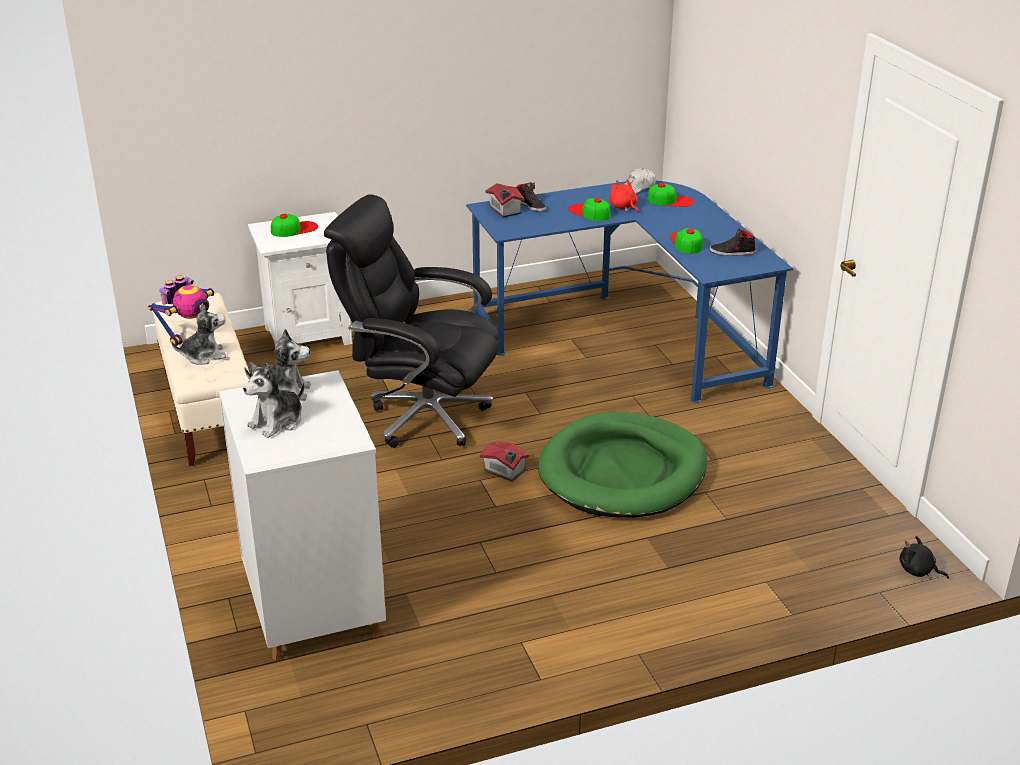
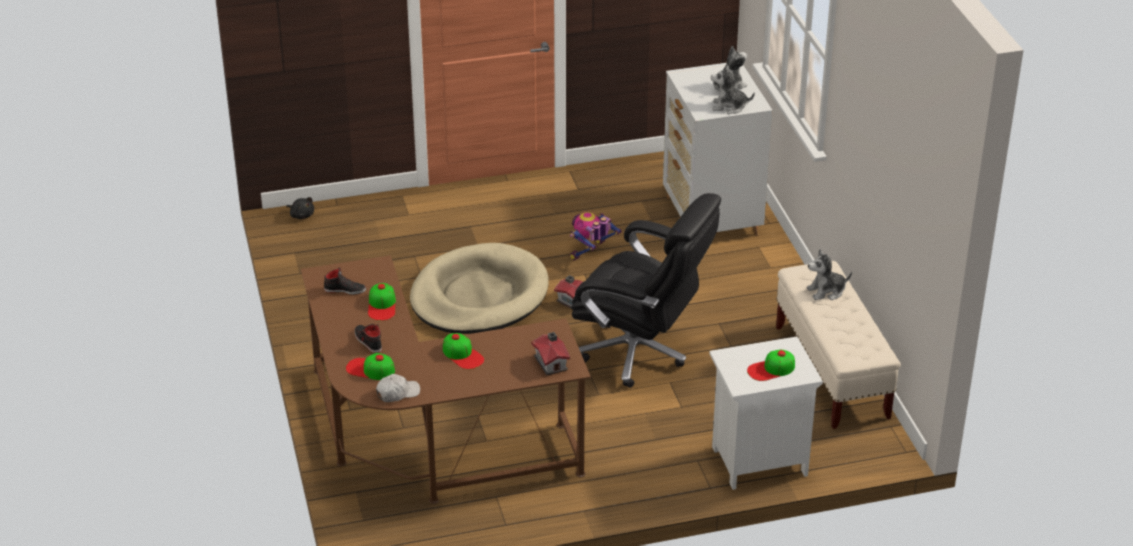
camera: 175 degrees left, 5 degrees up
toy robot [148,276,214,346] -> toy robot moved to [570,212,622,260]
blue desk [466,181,793,403] -> brown desk [301,255,591,504]
black shoe [516,182,546,211] -> black shoe moved to [354,324,382,353]
green dog bed [538,412,707,518] -> beige dog bed [410,243,549,334]
red plush toy [609,179,639,213] -> none

